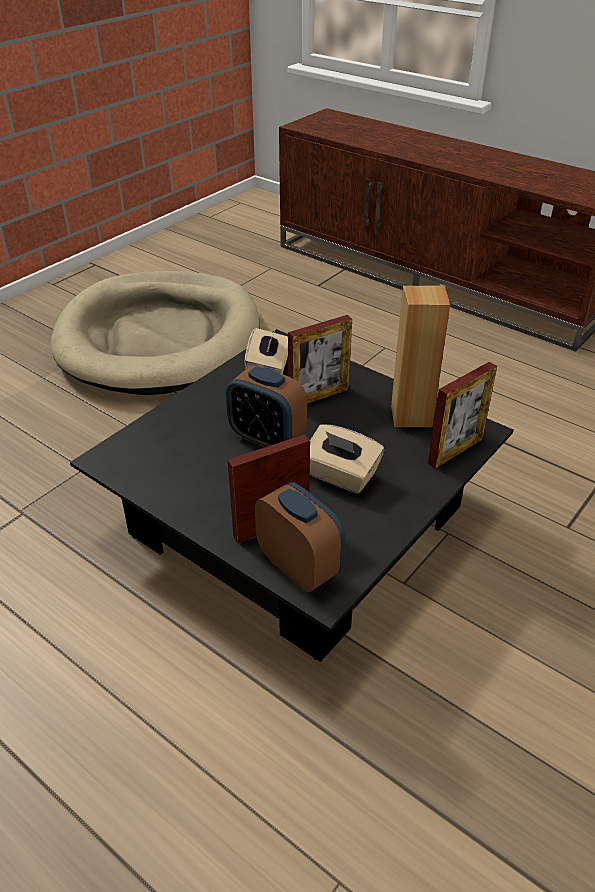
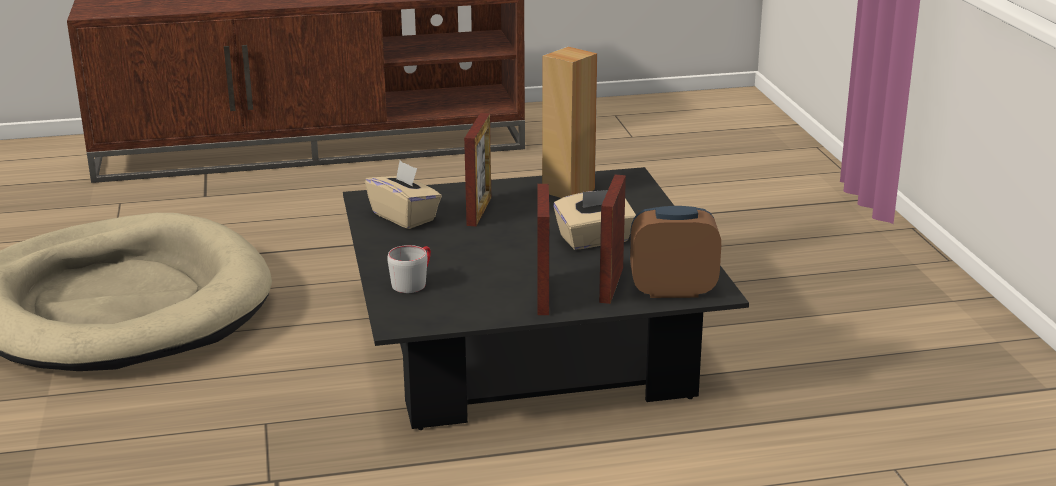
camera: 50 degrees left, 15 degrees down
alarm clock [226,365,307,447] -> none
picture frame [428,362,497,469] -> picture frame moved to [537,184,549,315]
none -> grey mug [387,245,431,293]

